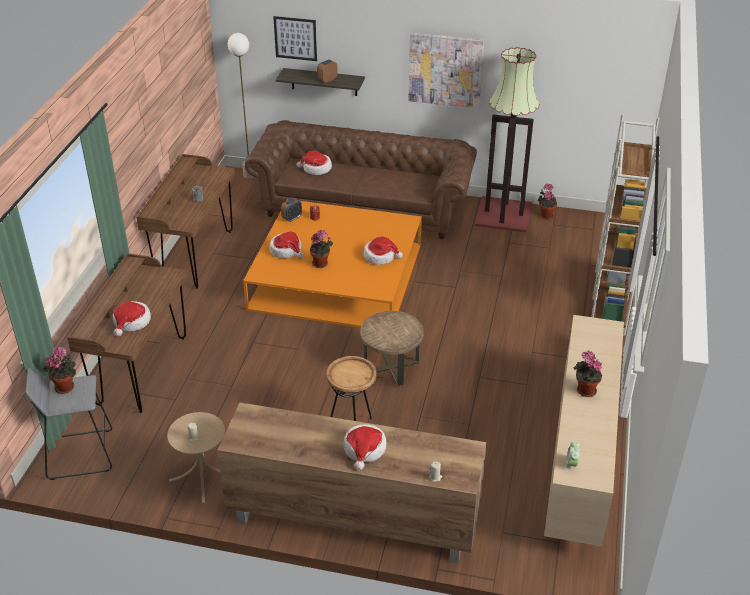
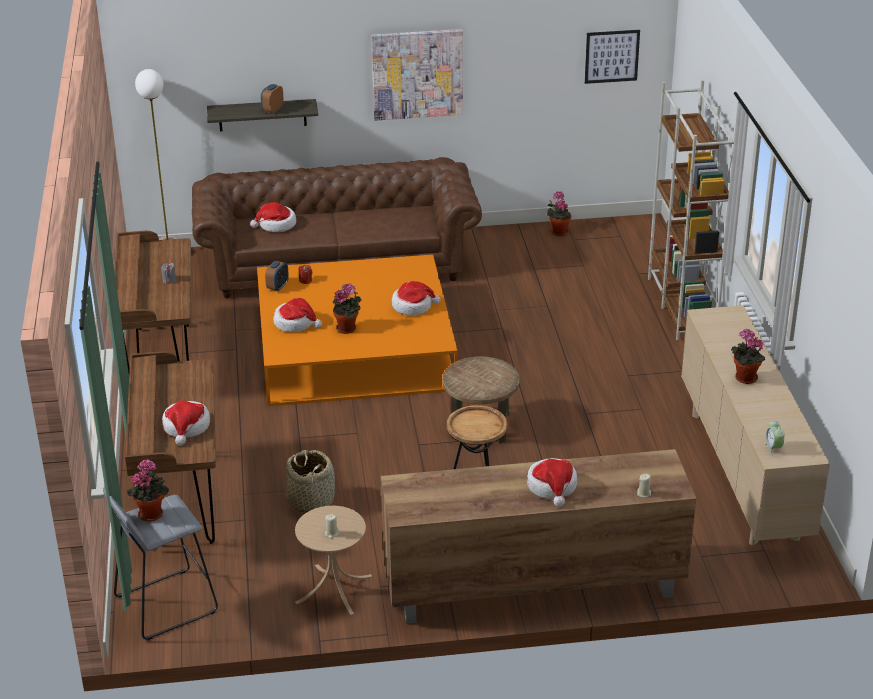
camera: 20 degrees left, 5 degrees down
picture [273,16,317,61] -> picture moved to [585,30,640,84]
floor lamp [475,47,539,233] -> none
none -> basket [286,450,335,513]

